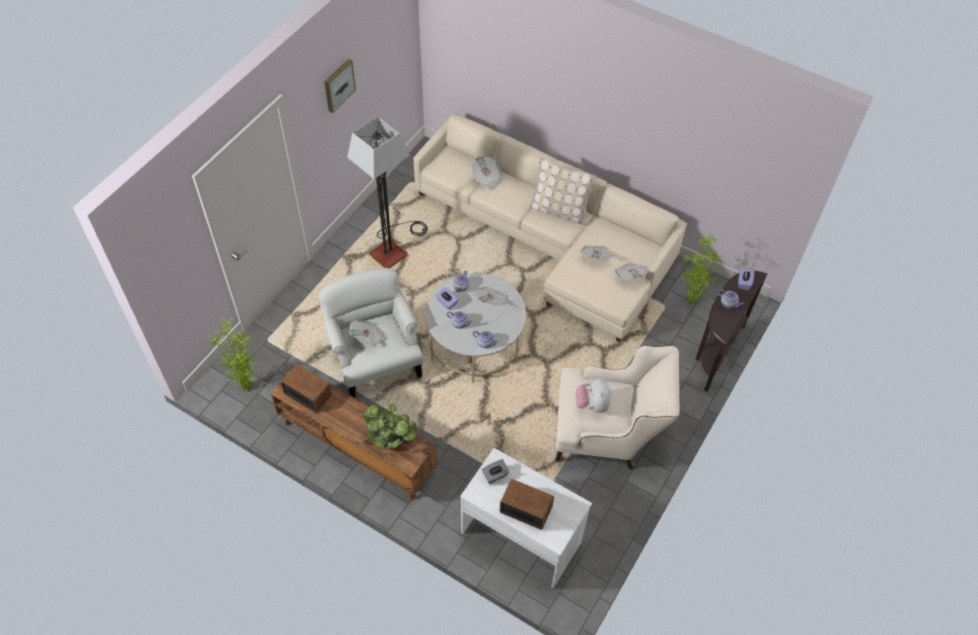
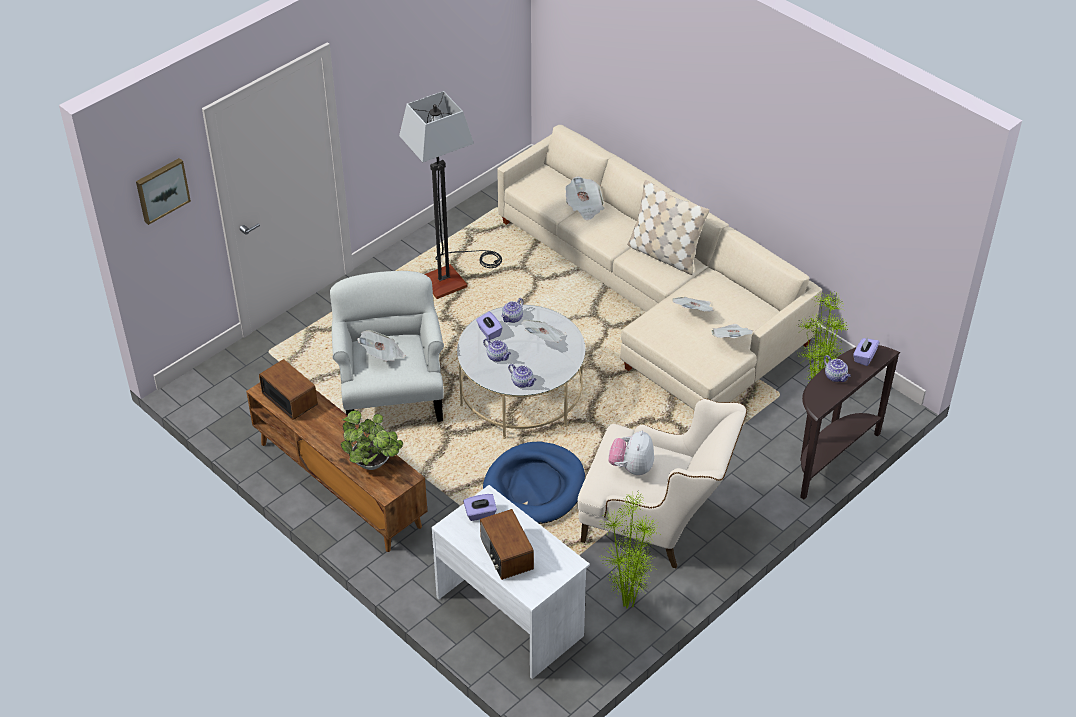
camera: 15 degrees right, 10 degrees down
potted plant [204,315,258,392] -> potted plant moved to [599,492,662,608]
picture [324,59,356,113] -> picture moved to [136,158,191,225]
grey tissue box [482,459,509,484] -> purple tissue box [463,494,497,521]
radio [499,479,554,530] -> radio turned 150 degrees counterclockwise [480,509,534,580]
none -> blue dog bed [483,441,585,524]

